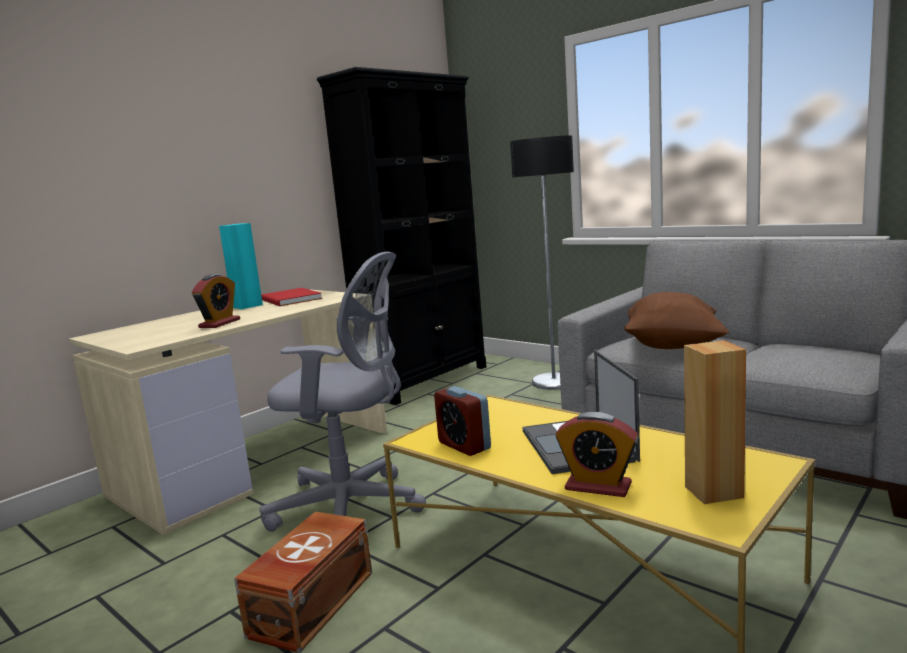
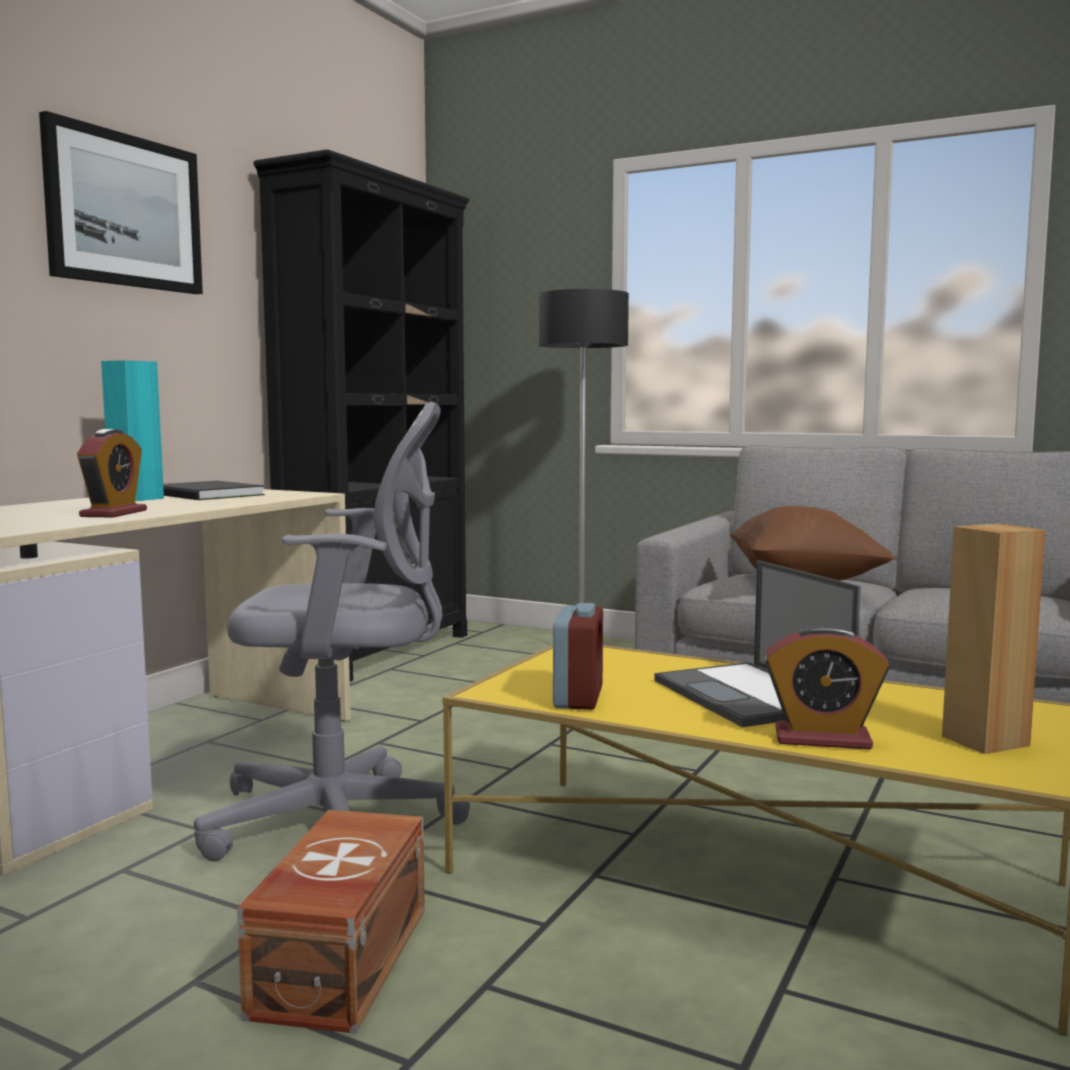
camera: 15 degrees left, 5 degrees down
red book [261,288,322,306] -> black book [163,481,265,500]
alarm clock [434,386,491,456] -> alarm clock turned 120 degrees counterclockwise [553,603,603,710]
none -> picture [39,111,203,294]

